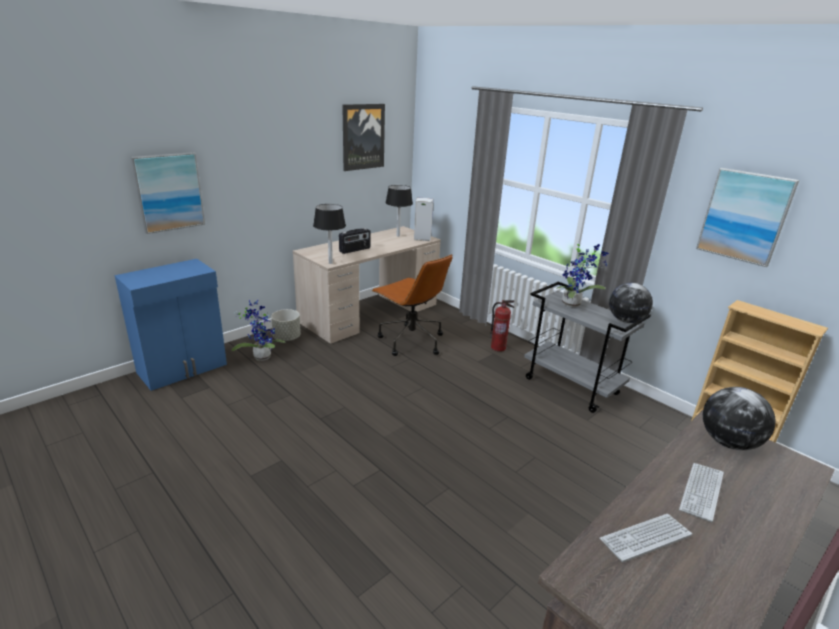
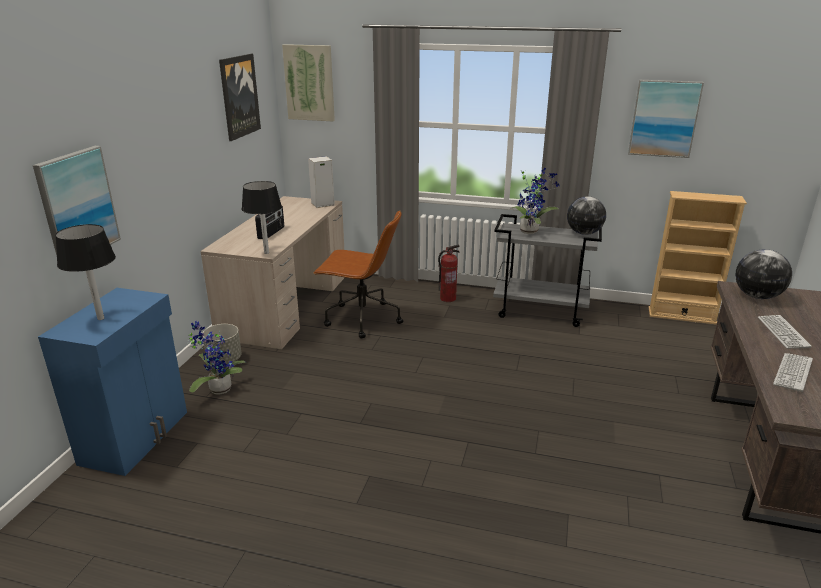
camera: 30 degrees left, 0 degrees up
black table lamp [385,185,413,236] -> black table lamp moved to [55,224,116,320]
none -> picture [282,44,335,121]

